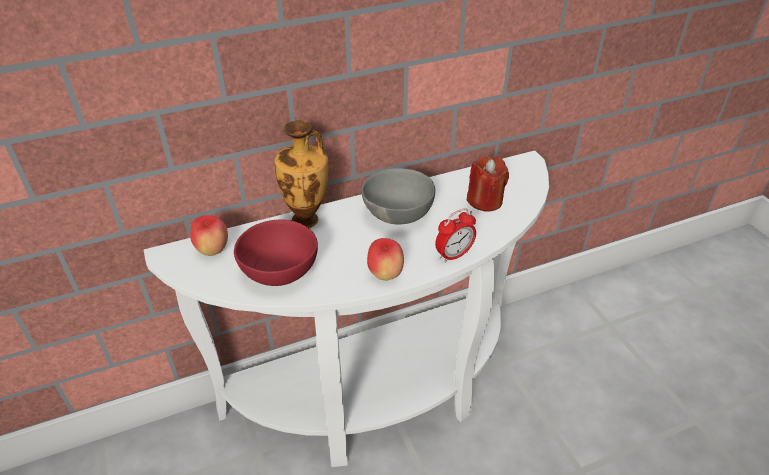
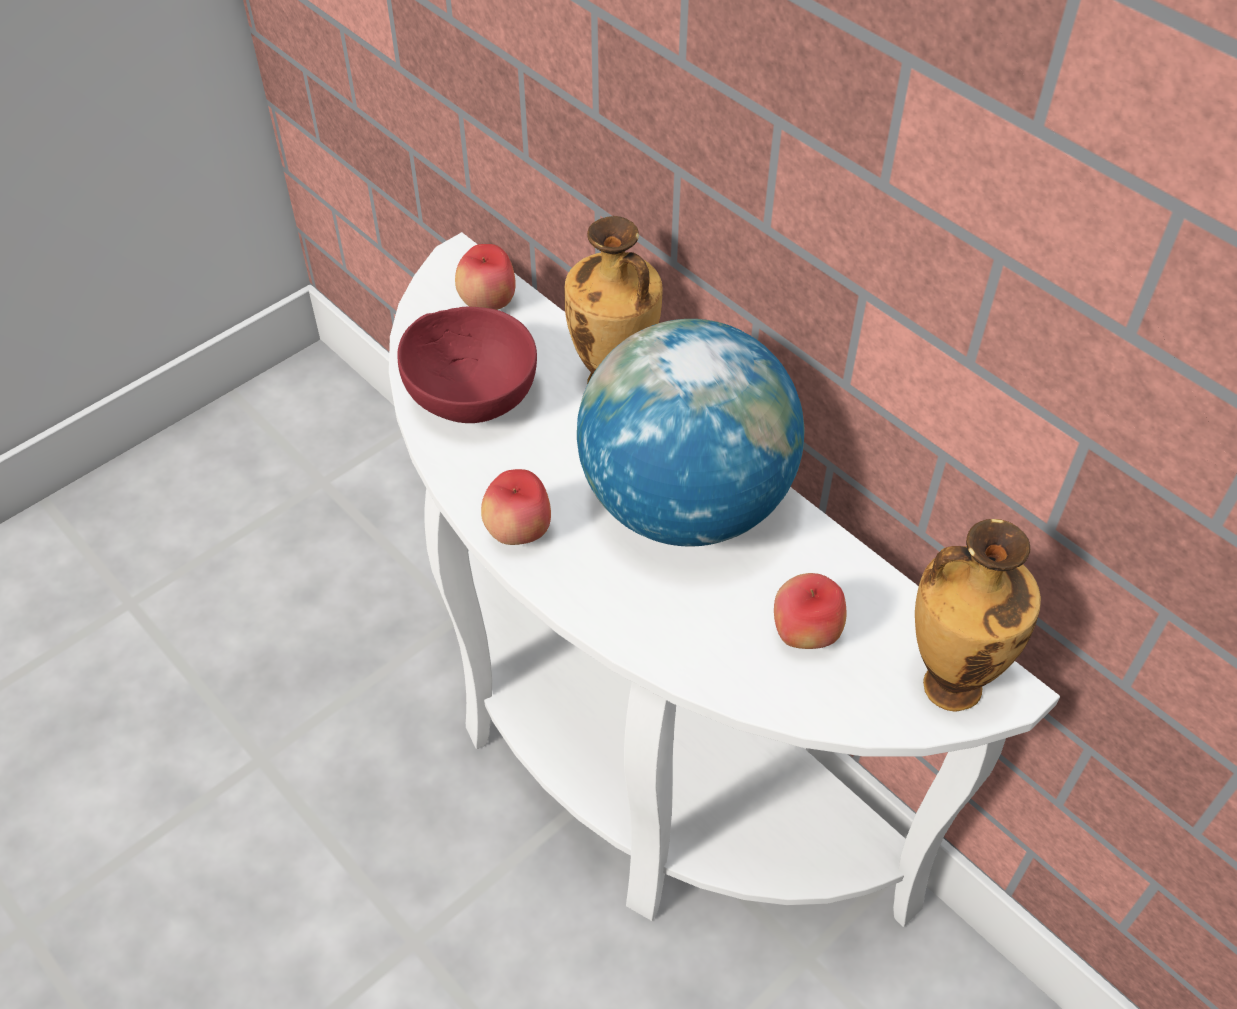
camera: 70 degrees right, 10 degrees up
grey bowl [361,168,435,224] -> globe [577,319,804,546]
alarm clock [435,208,476,263] -> none
red candle [466,156,509,211] -> apple [774,573,847,649]
none -> vase [915,519,1041,712]

